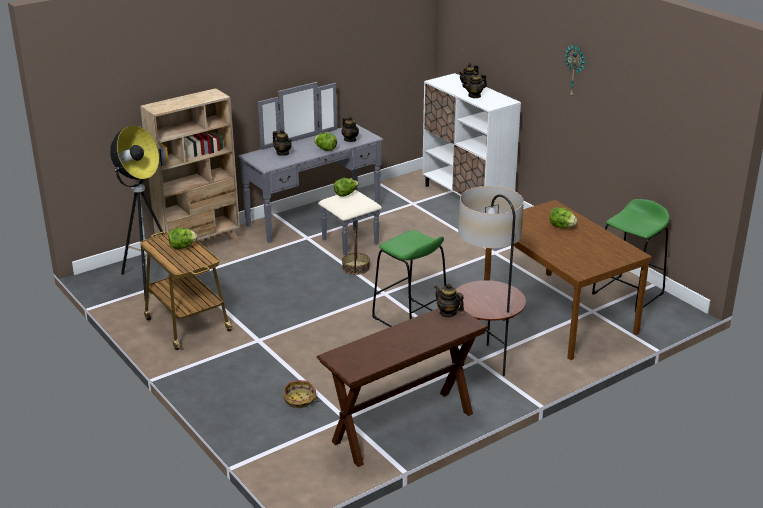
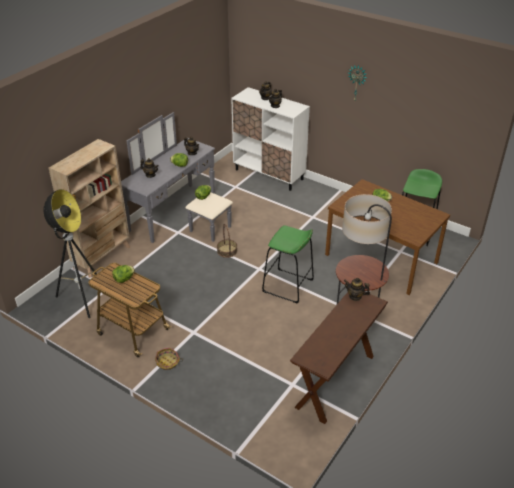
camera: 20 degrees left, 10 degrees up
basket [283,380,320,408] -> basket moved to [155,348,183,370]

